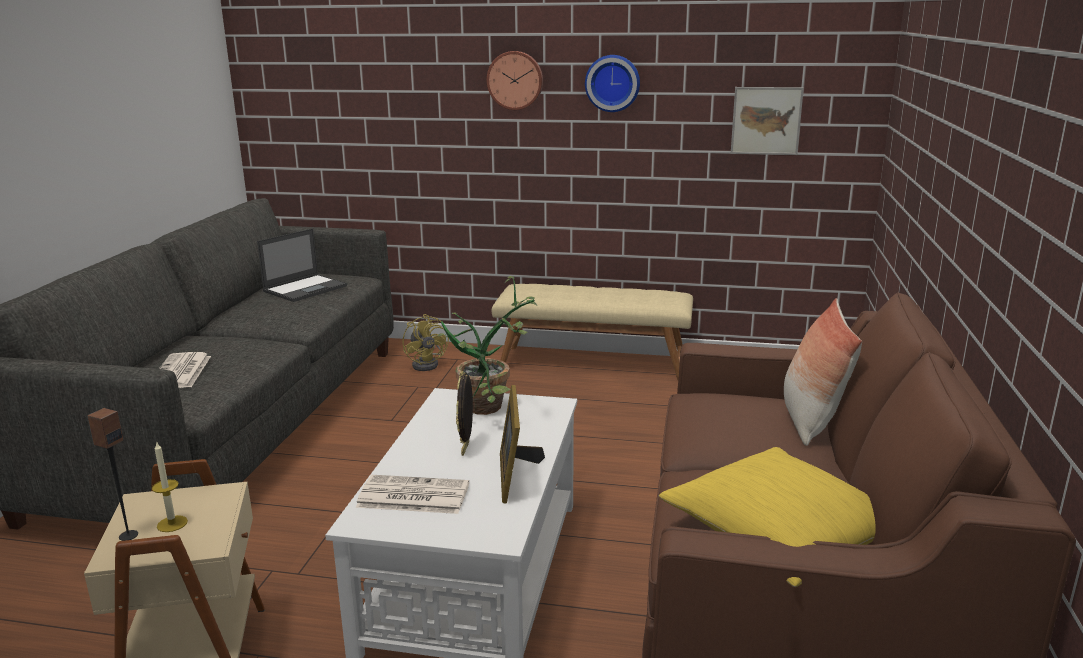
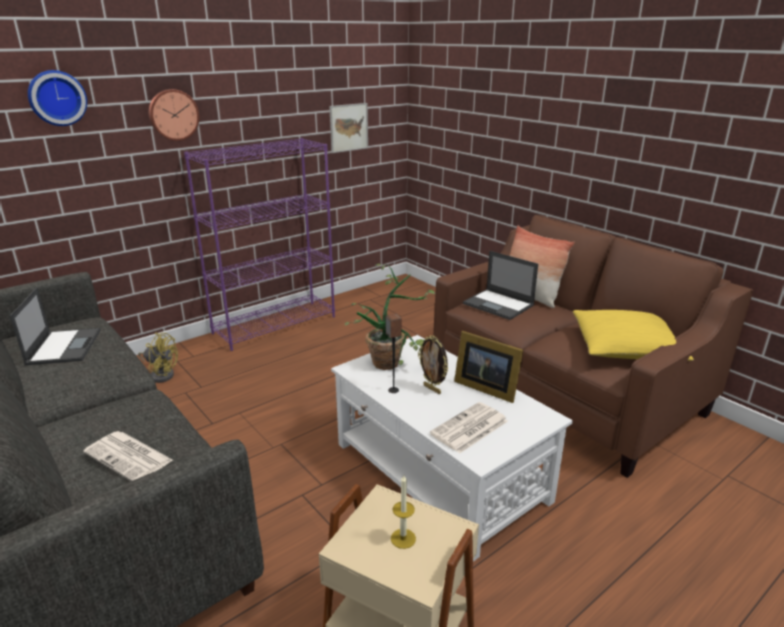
camera: 50 degrees left, 5 degrees up
speaker [87,408,138,541] -> speaker moved to [386,314,402,393]
beige bench [492,284,693,380] -> purple bookcase [184,138,335,351]
wall clock [585,55,640,112] -> wall clock moved to [28,70,87,126]
none -> laptop [463,251,538,320]

